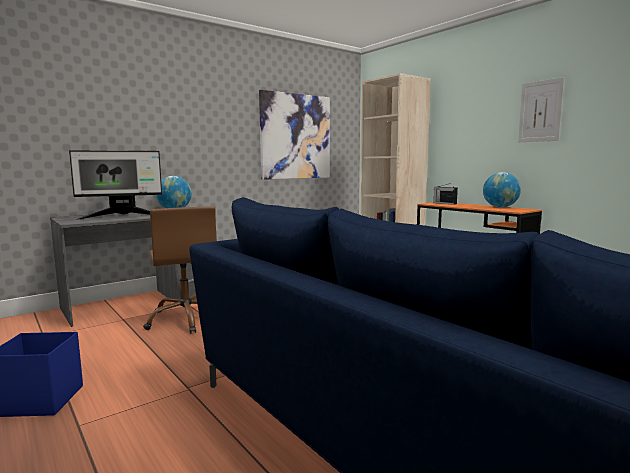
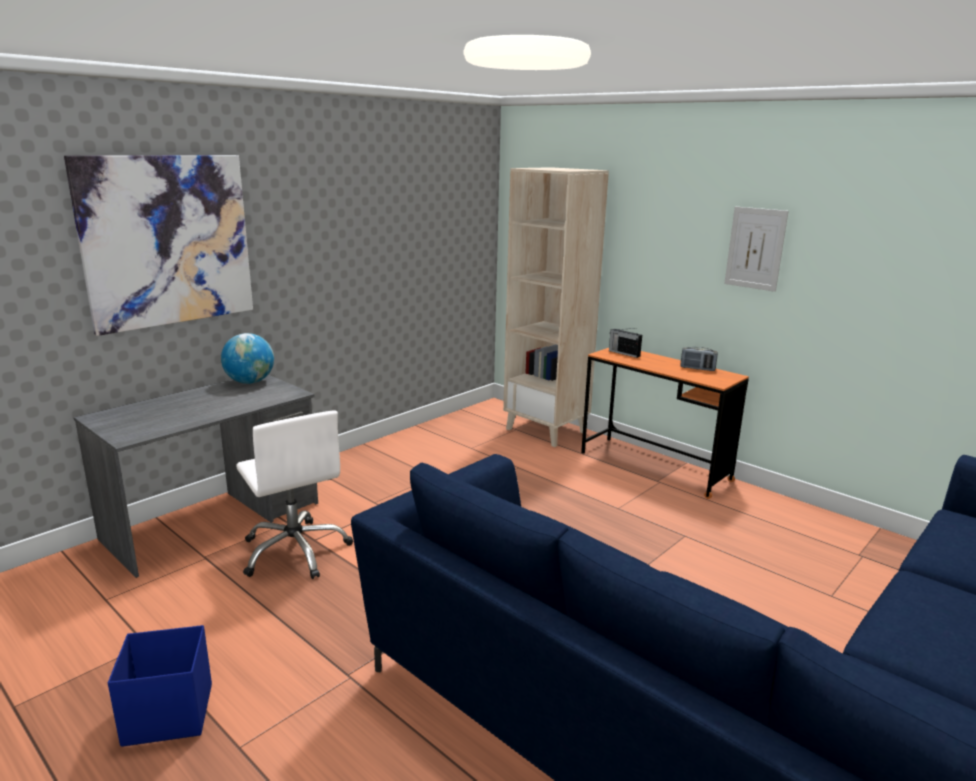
camera: 10 degrees left, 10 degrees up
monitor [69,151,162,220] -> none
brown office chair [143,207,217,334] -> white office chair [236,410,353,579]
picture [259,90,330,180] -> picture moved to [64,155,253,336]
globe [483,172,521,208] -> radio [680,347,718,371]

